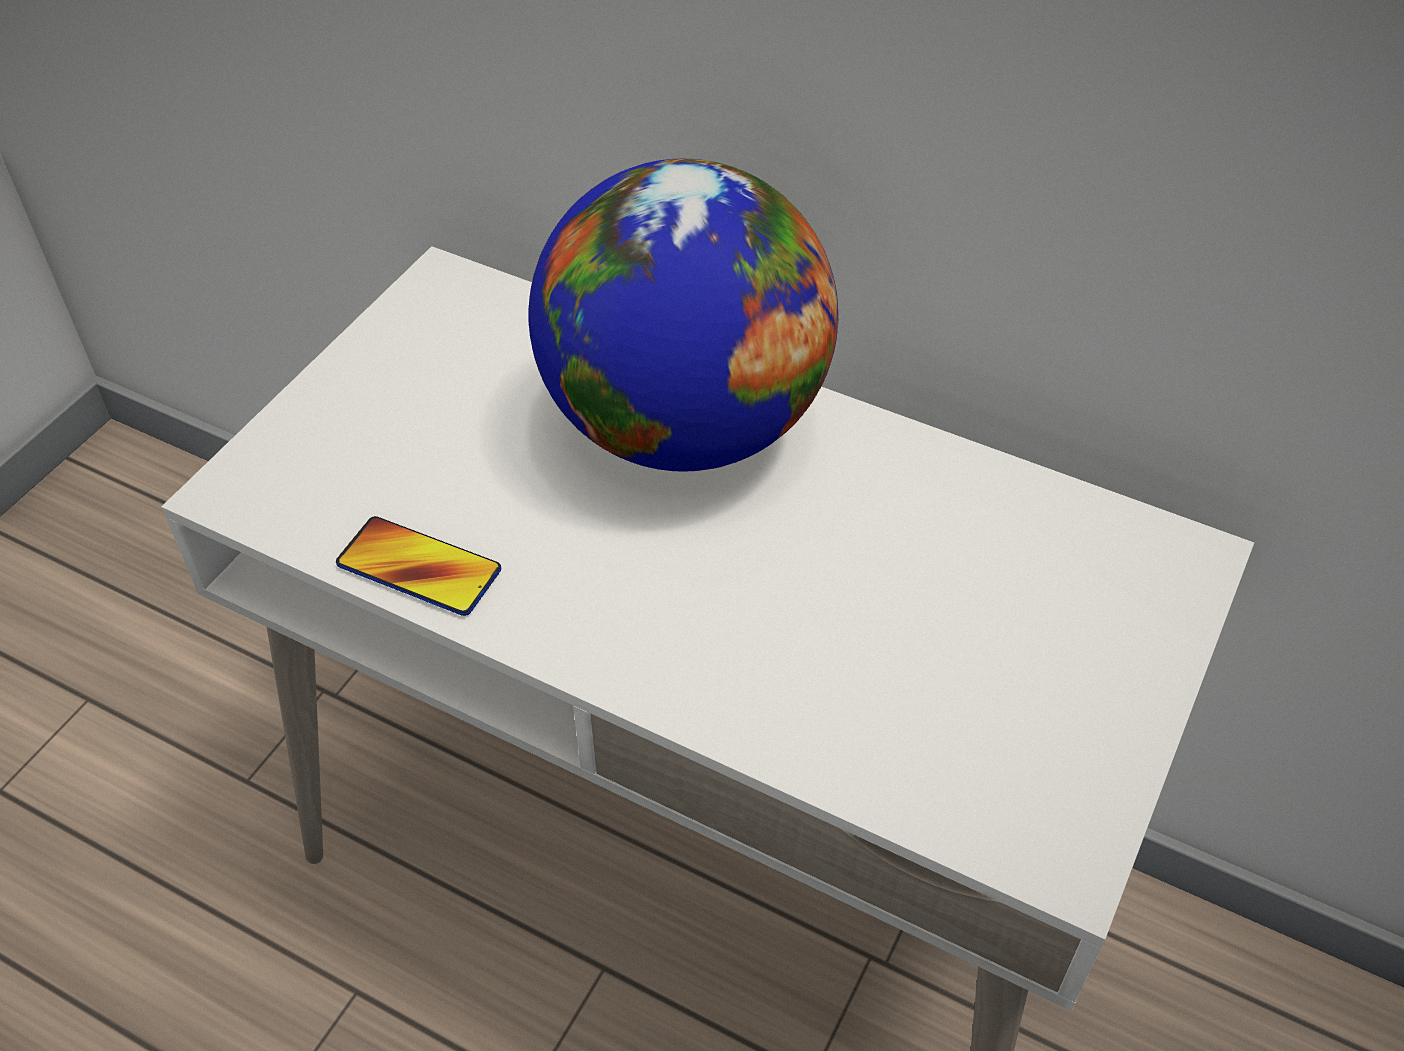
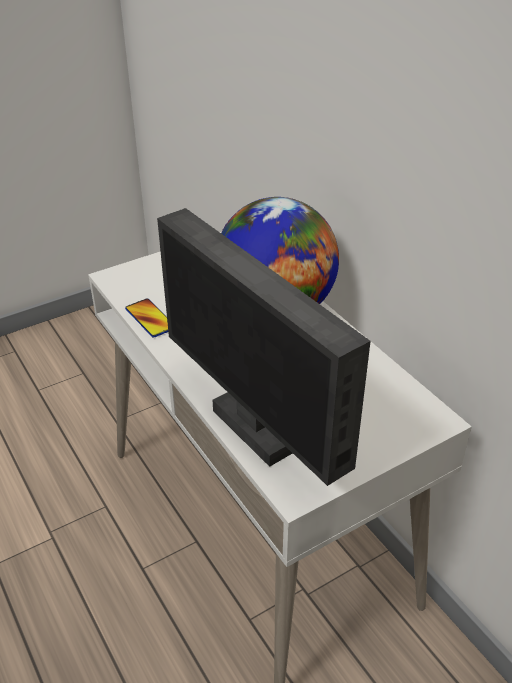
camera: 30 degrees right, 10 degrees down
none -> monitor [157,208,371,486]

